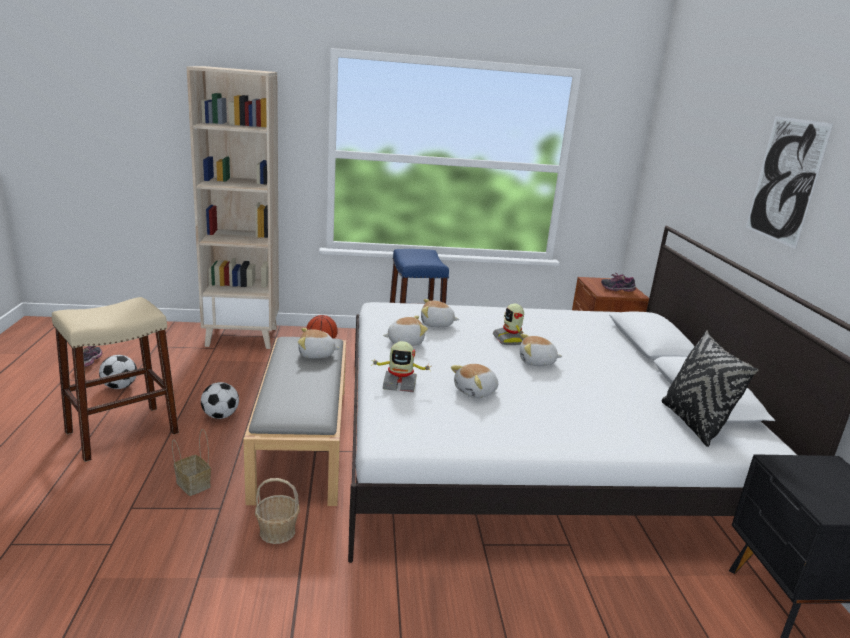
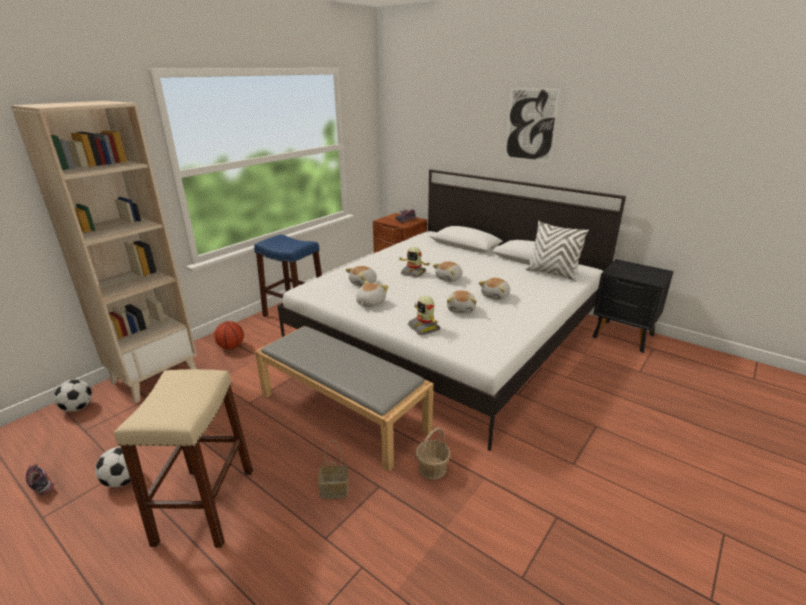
camera: 45 degrees left, 5 degrees up
football [201,382,239,419] -> football moved to [54,379,92,411]
plush toy [298,328,340,359] -> plush toy moved to [479,278,510,300]
toy robot [371,341,431,392] -> toy robot turned 105 degrees clockwise [408,296,440,335]
black pillow [662,330,759,447] -> white pillow [526,221,589,281]

